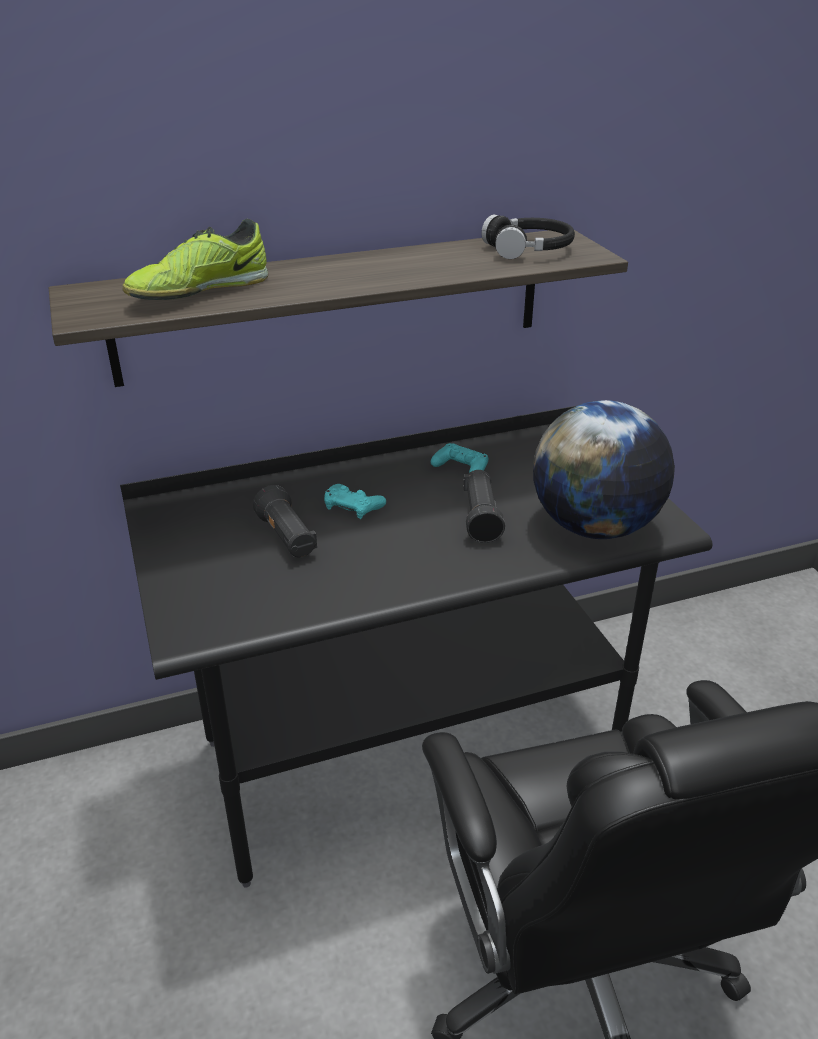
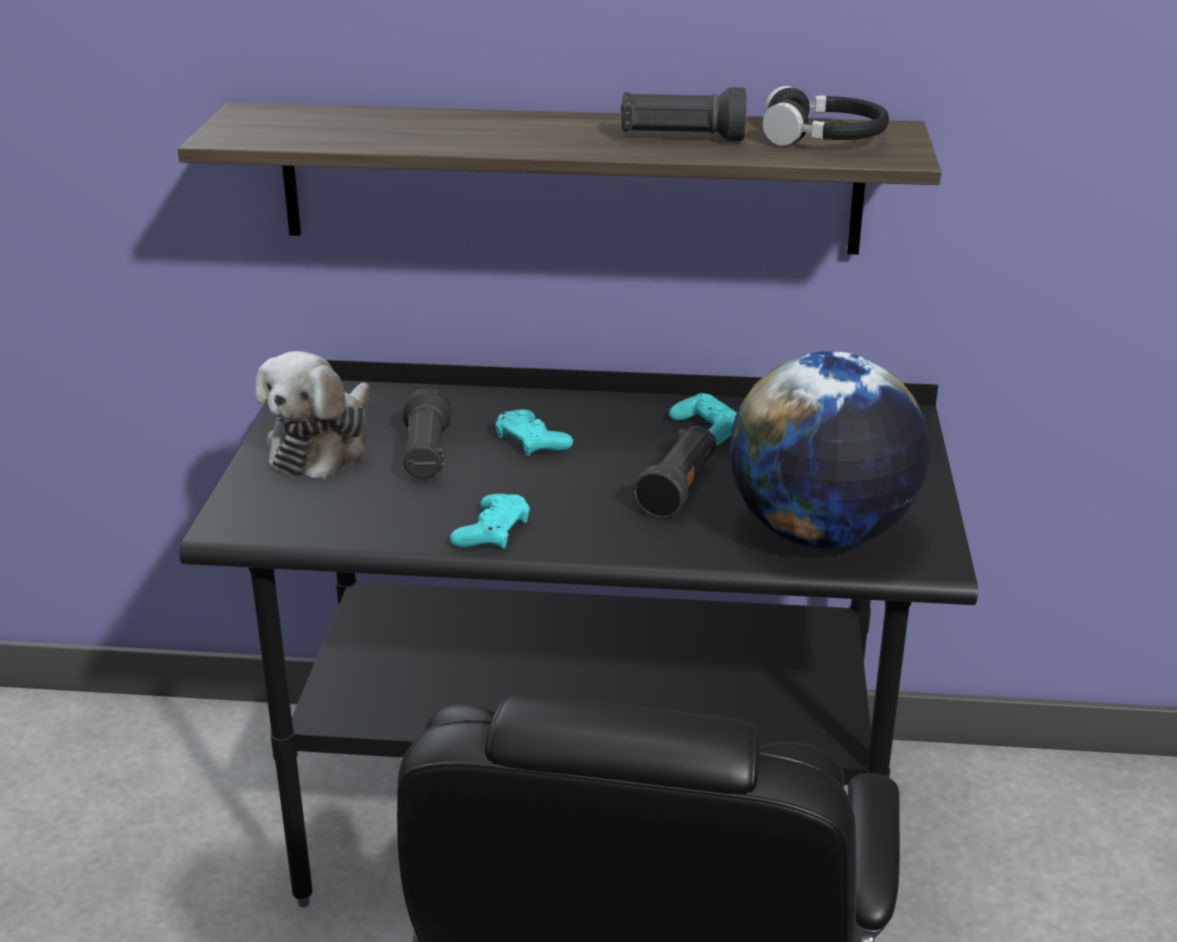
camera: 25 degrees right, 5 degrees down
shoe [123,219,268,300] -> none
none -> plush toy [255,351,370,480]
none -> turquoise game controller [450,494,530,549]
none -> black flashlight [621,87,746,141]

